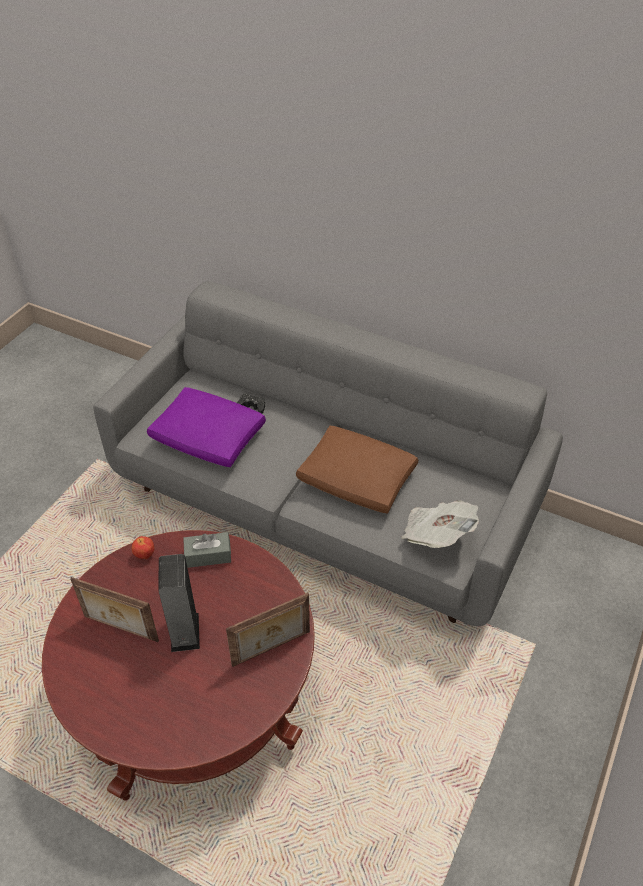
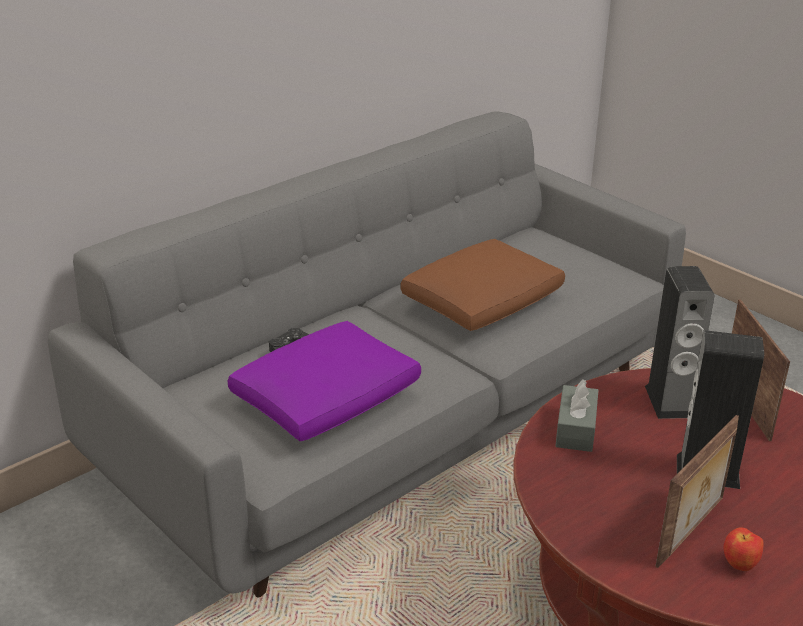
camera: 70 degrees left, 15 degrees down
apple [131,536,155,559] -> apple moved to [723,528,764,571]
newspaper [401,500,479,548] -> none
none -> speaker [645,266,715,419]

